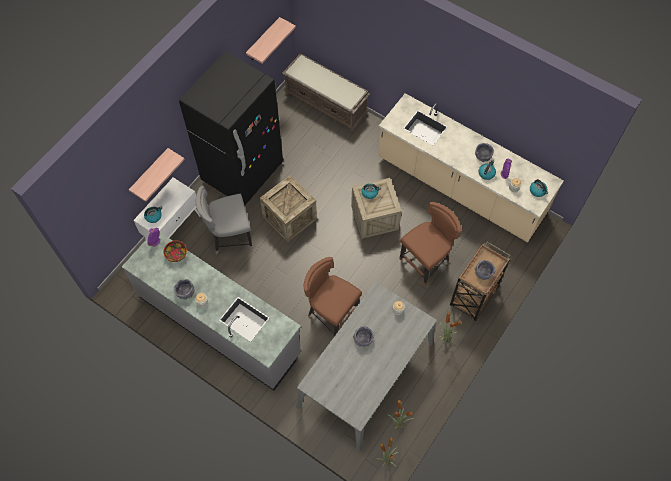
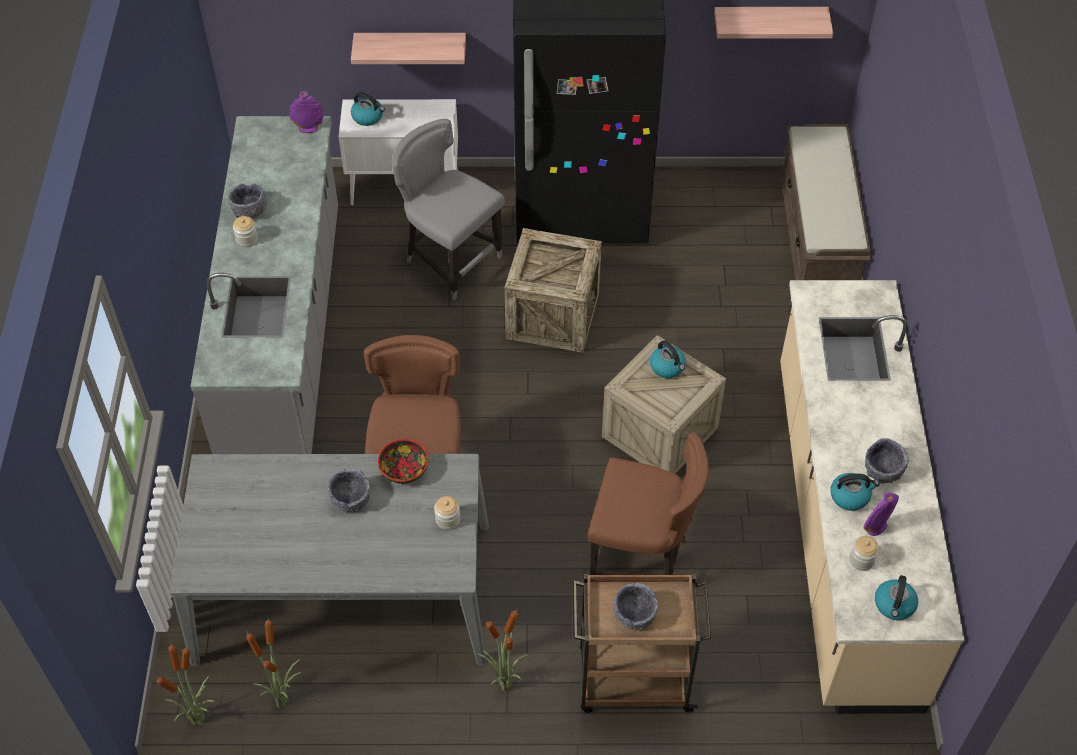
camera: 55 degrees right, 10 degrees down
bowl [163,240,187,262] -> bowl moved to [378,439,428,484]

